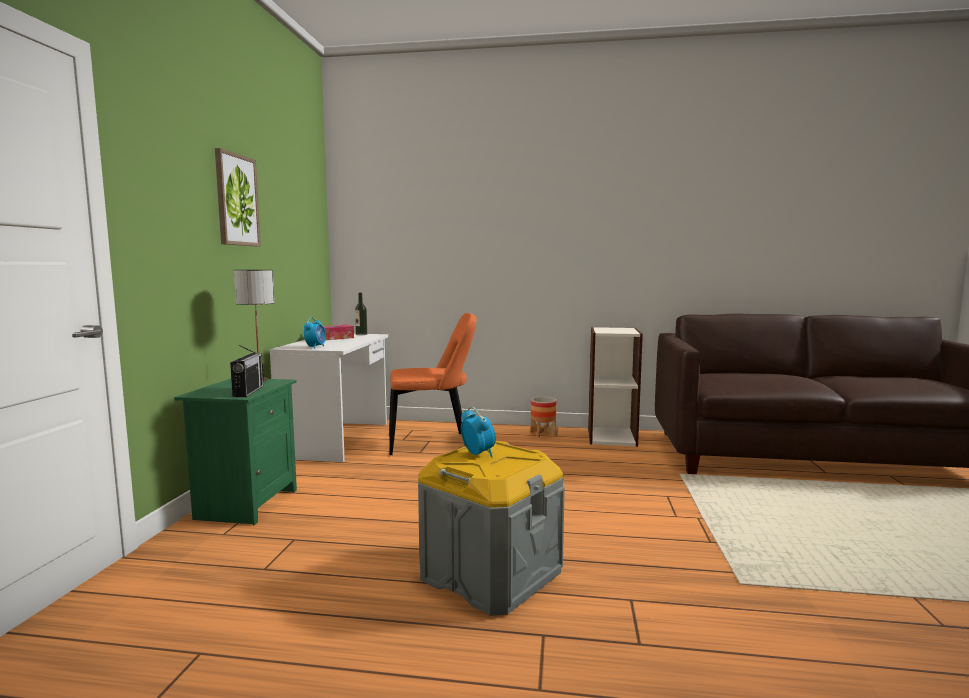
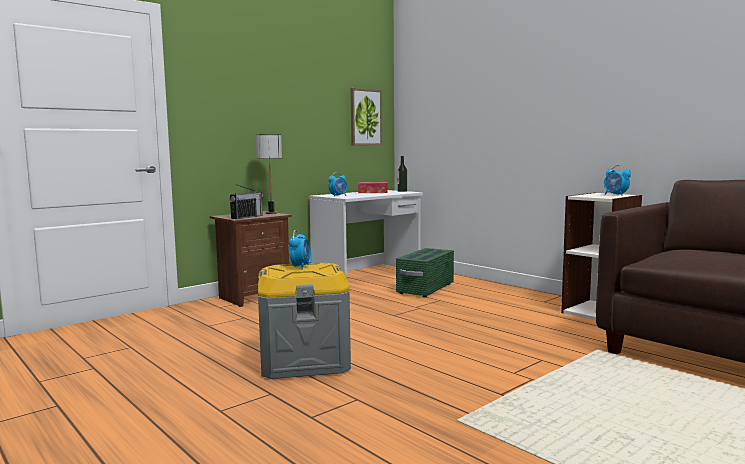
camera: 40 degrees right, 0 degrees up
green nightstand [174,379,297,525] -> brown nightstand [210,211,292,307]
picture [215,148,261,246] -> picture moved to [350,88,382,145]
orange chair [389,313,476,455] -> green storage box [396,248,454,297]
planter [531,397,556,437] -> none
none -> alarm clock [604,165,631,196]

